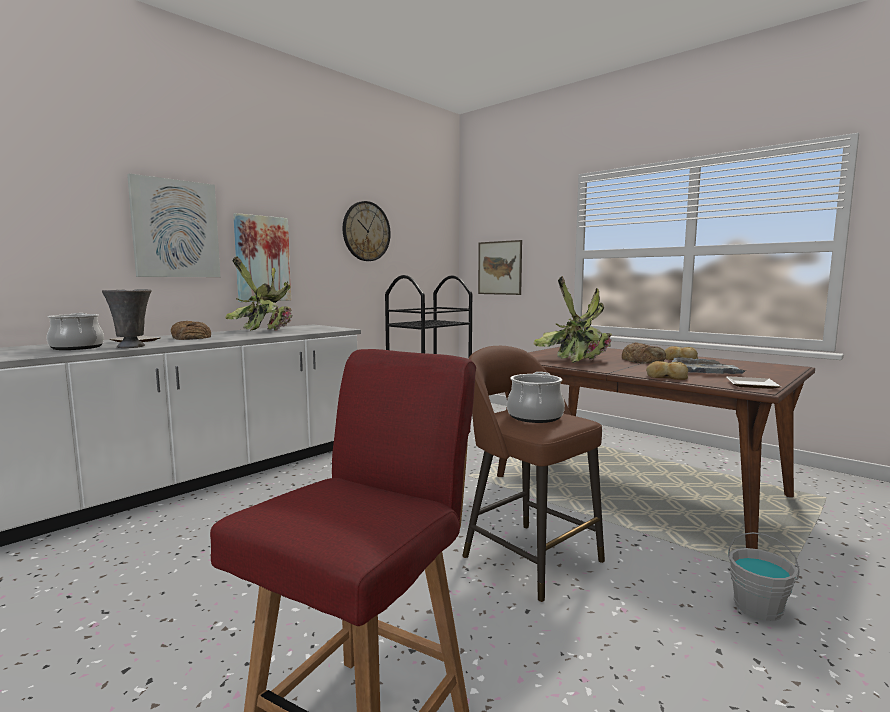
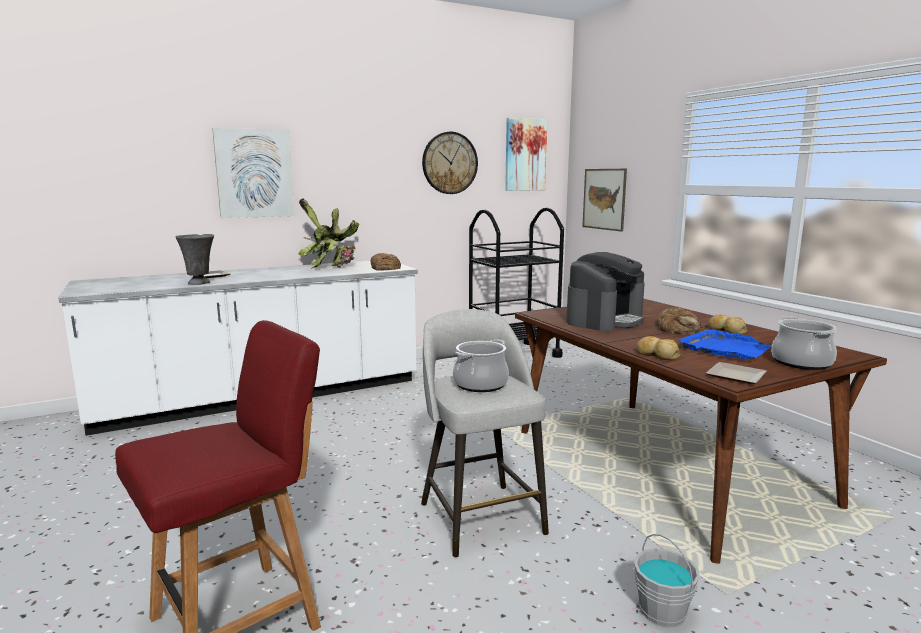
camera: 20 degrees right, 5 degrees up
cooking pot [47,313,104,350] -> cooking pot moved to [771,316,837,370]
bread [171,321,211,340] -> bread moved to [371,253,401,270]
picture [233,213,291,302] -> picture moved to [505,117,547,191]
brown stool [462,346,605,602] -> grey stool [421,309,549,558]
potted plant [533,276,612,363] -> coffee machine [566,252,645,332]
grey tray [672,357,746,374] -> blue tray [679,329,771,360]

